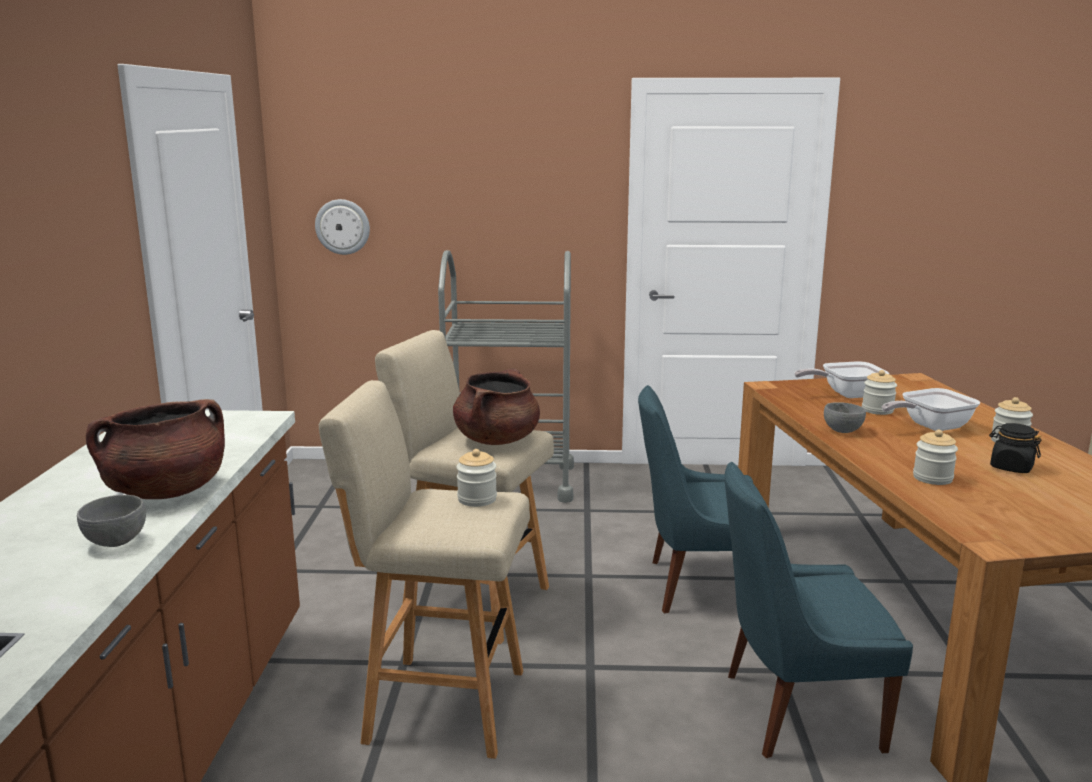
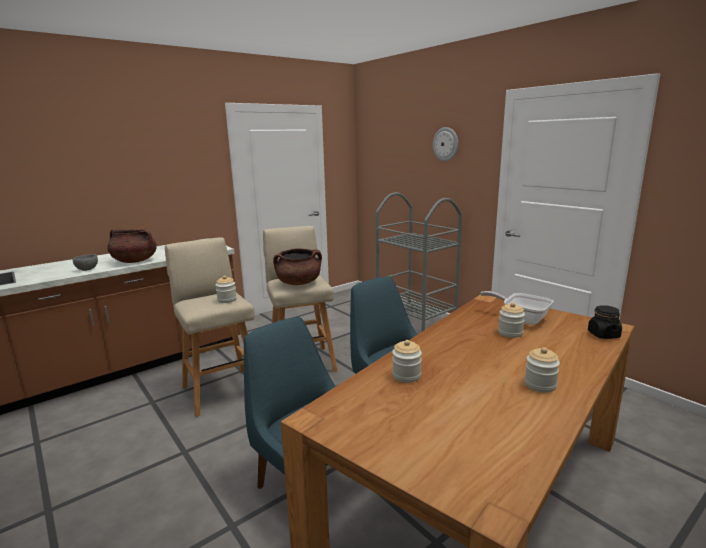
camera: 50 degrees right, 0 degrees up
wall clock [315,199,370,255] -> wall clock moved to [433,127,458,161]
grey bowl [824,402,866,433] -> none
frying pan [882,388,981,431] -> none
black jar [989,423,1042,473] -> black jar moved to [588,305,622,339]

